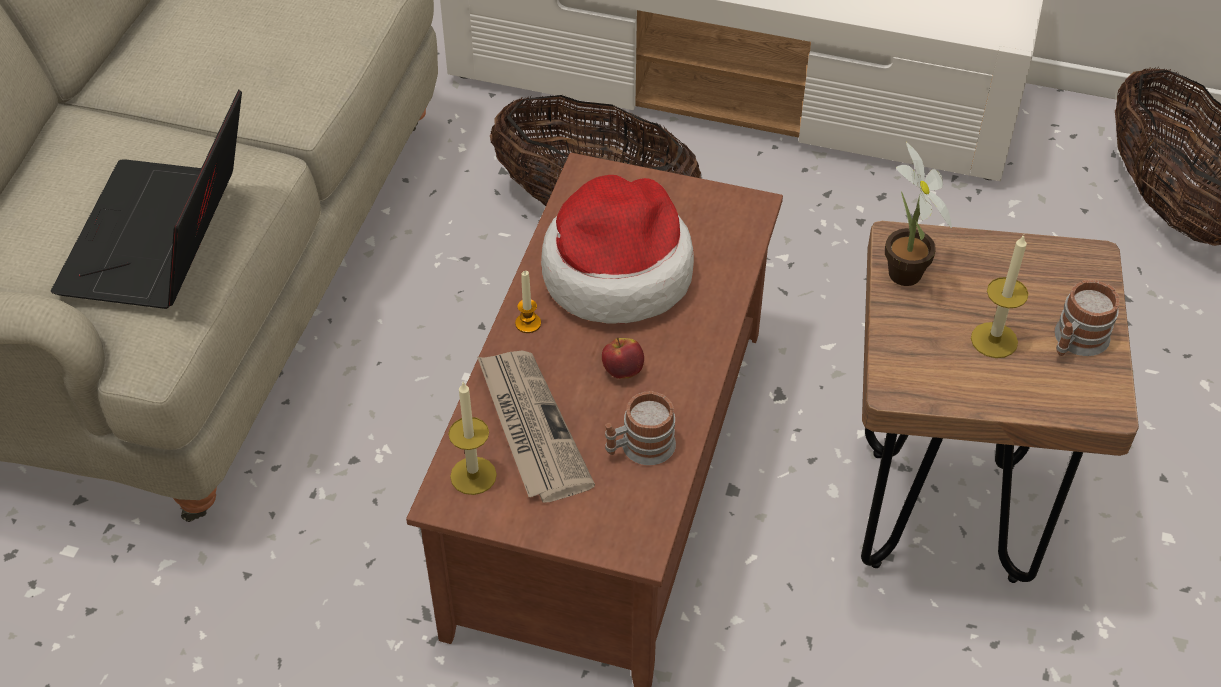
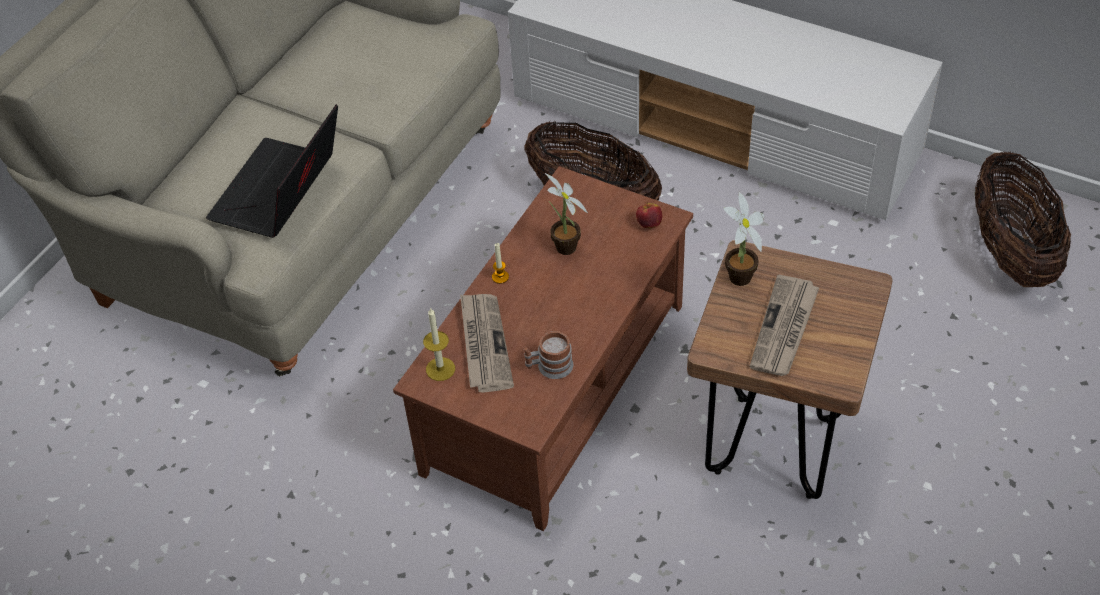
camera: 15 degrees right, 0 degrees up
hat [541,175,694,324] -> potted plant [545,173,588,255]
apple [602,338,644,379] -> apple moved to [636,202,662,228]
candle [971,235,1028,358] -> newspaper [750,275,820,376]
mug [1054,280,1120,356] -> none

